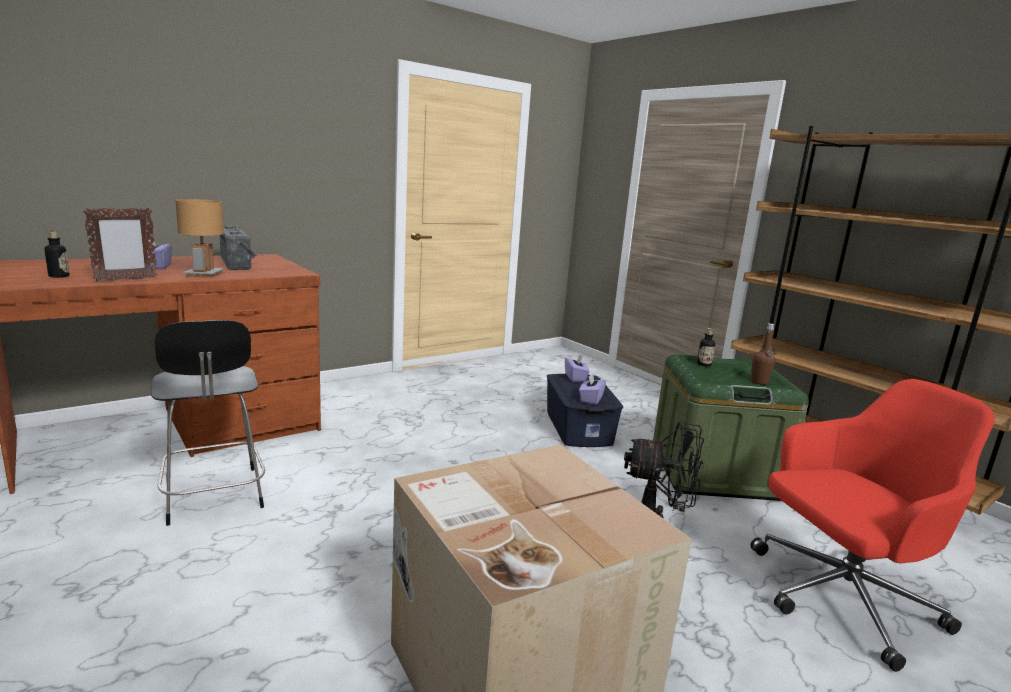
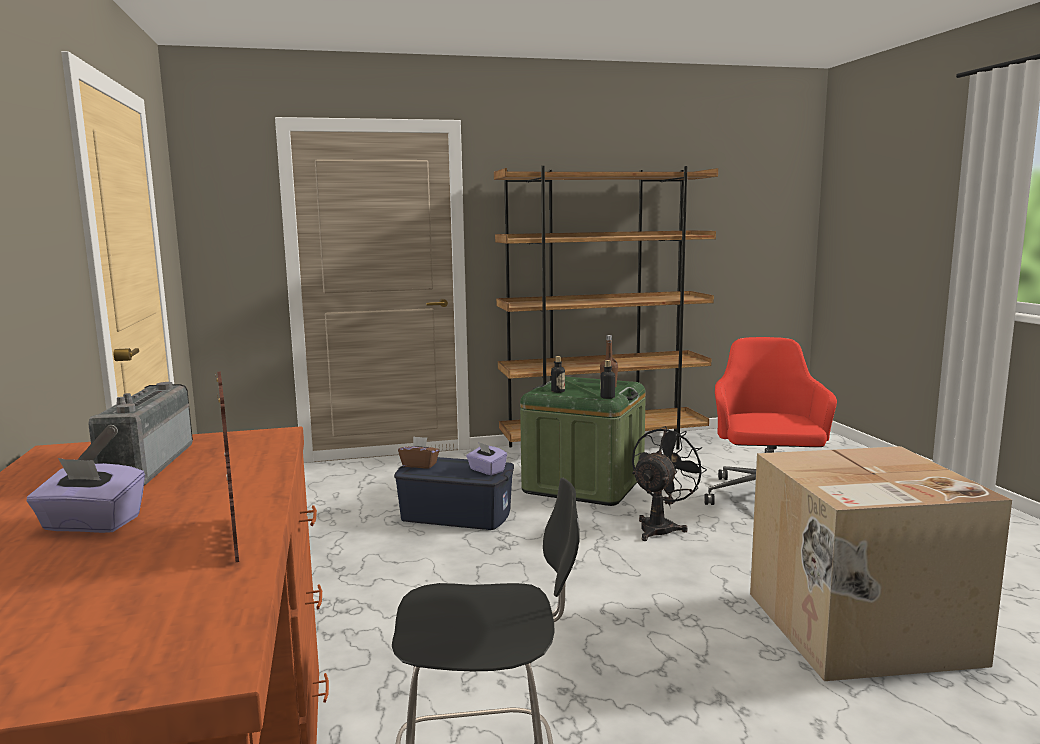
camera: 65 degrees left, 5 degrees down
bottle [45,231,69,278] -> bottle moved to [600,360,615,399]
brown table lamp [175,199,224,278] -> none
radio [220,226,256,270] -> radio turned 90 degrees counterclockwise [78,382,193,485]
purple tissue box [565,355,590,382] -> brown tissue box [398,436,440,469]

